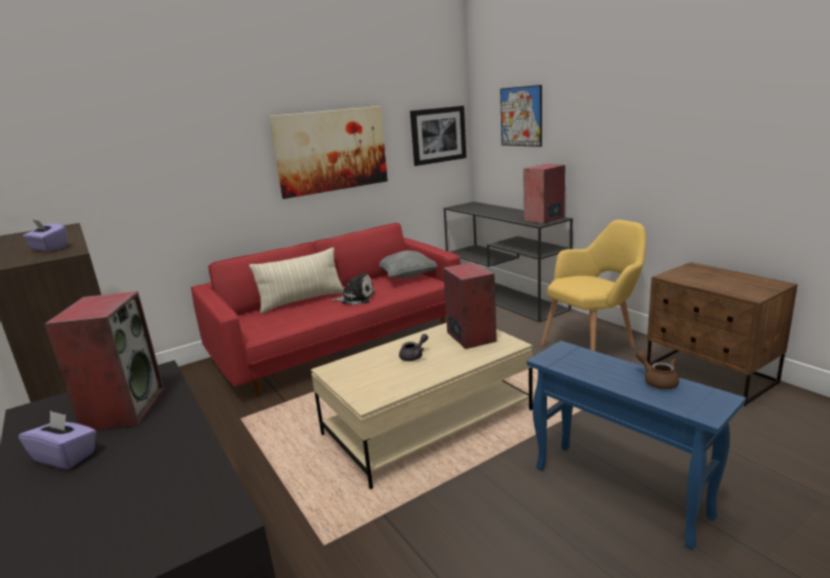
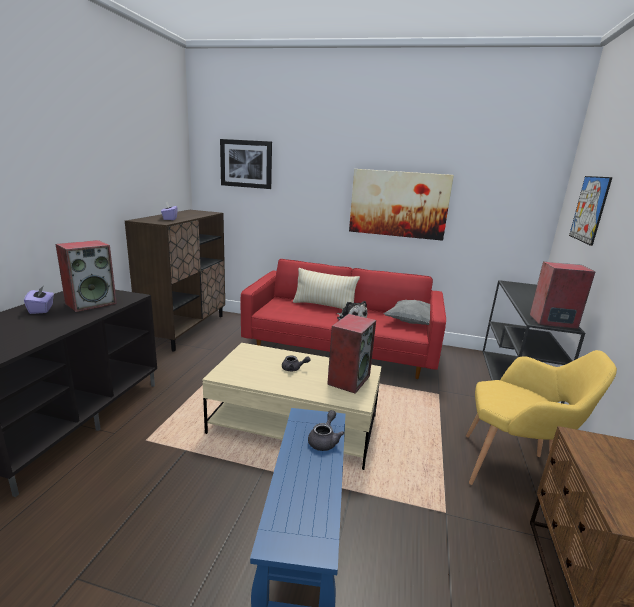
camera: 45 degrees right, 0 degrees up
picture [410,106,466,166] -> picture moved to [220,139,272,189]
brown teapot [636,351,679,389] -> none
none -> grey teapot [308,410,344,451]

